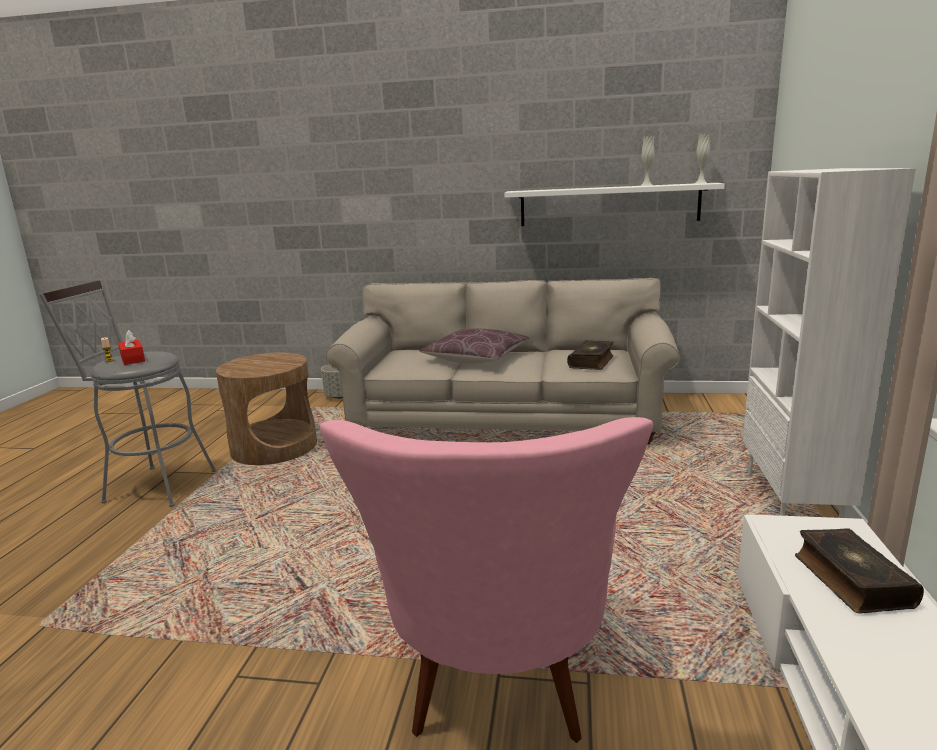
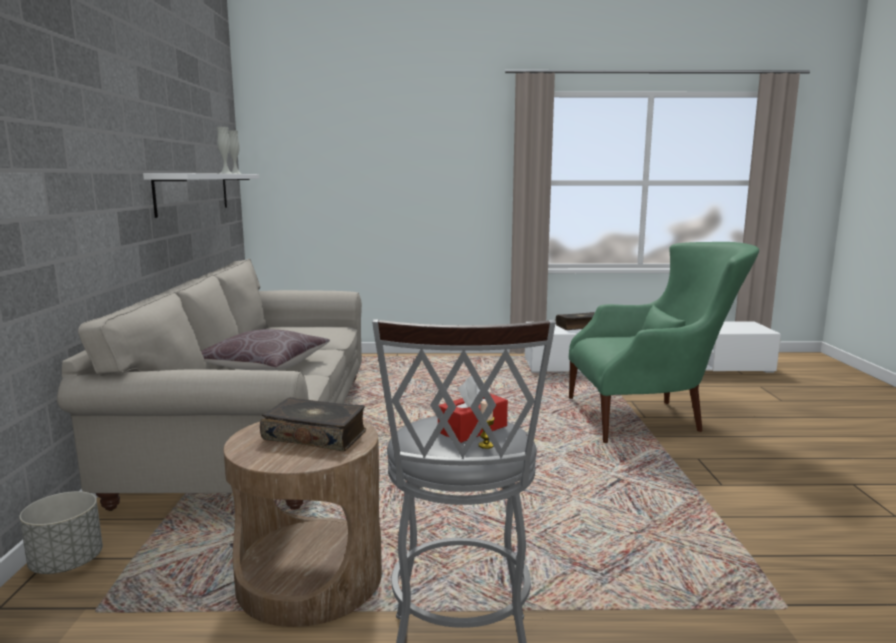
camera: 100 degrees left, 5 degrees down
pink armchair [320,417,653,743] -> green armchair [569,242,759,443]
book [567,340,614,370] -> book moved to [260,397,366,451]
white bookcase [743,168,916,518] -> none

